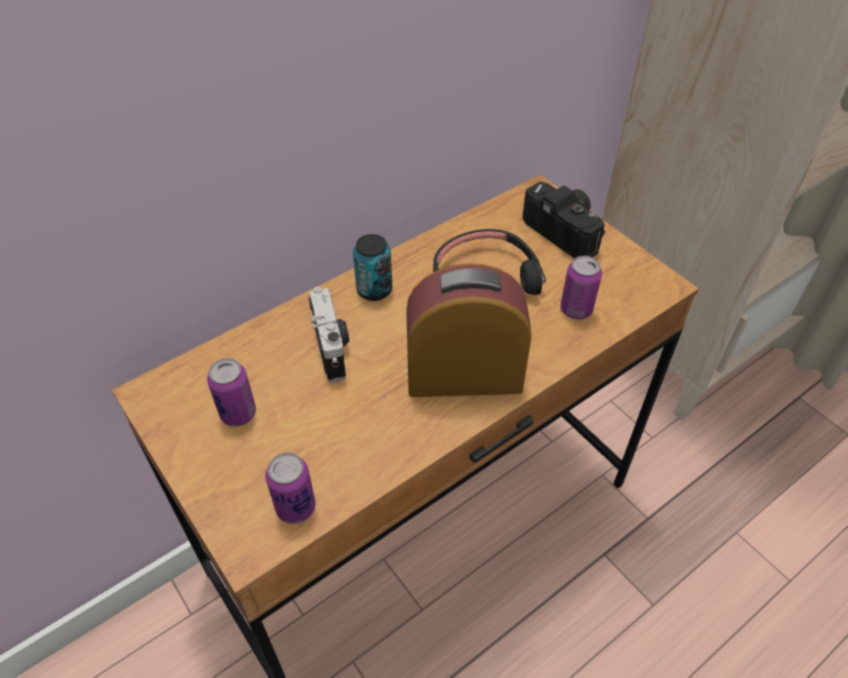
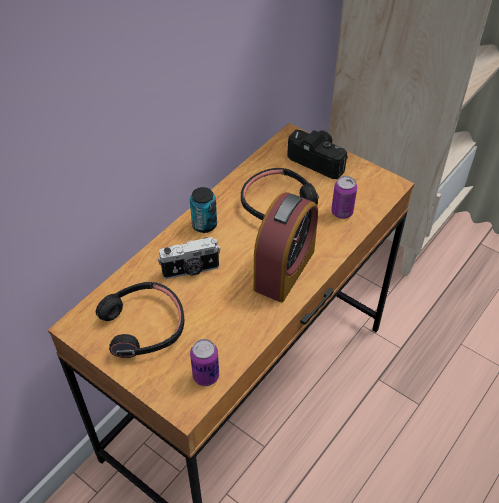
camera: 15 degrees left, 0 degrees up
can [207,358,256,426] -> black headphones [96,282,184,358]
camera [309,287,349,383] -> camera turned 105 degrees clockwise [158,237,221,279]
alarm clock [406,263,531,397] -> alarm clock turned 135 degrees clockwise [254,192,318,302]

